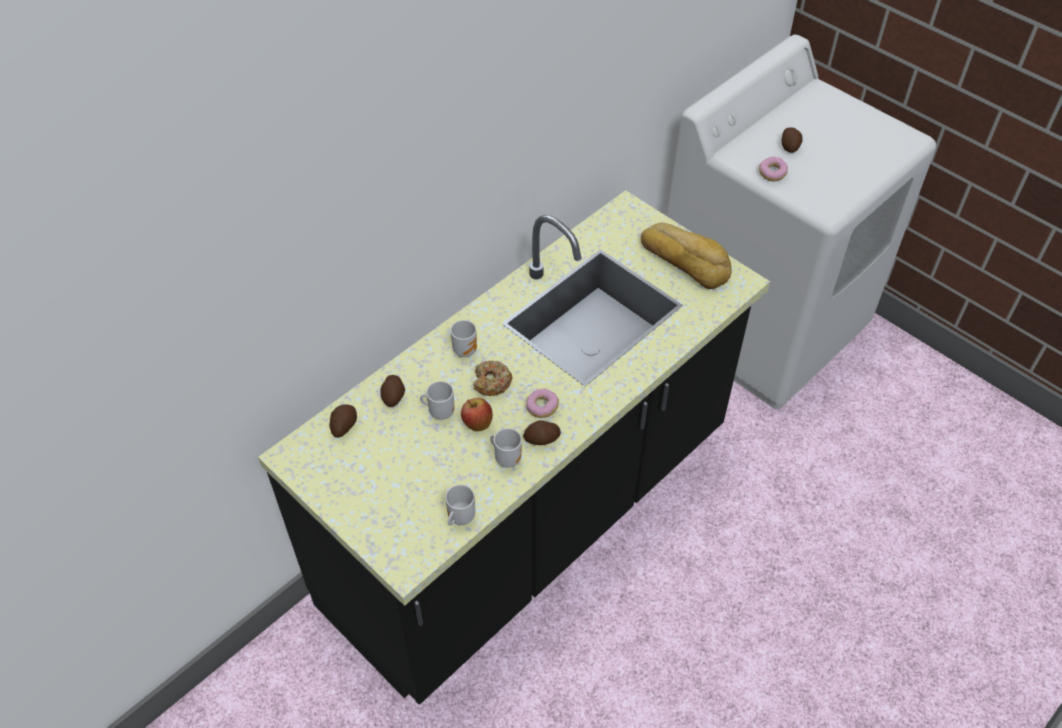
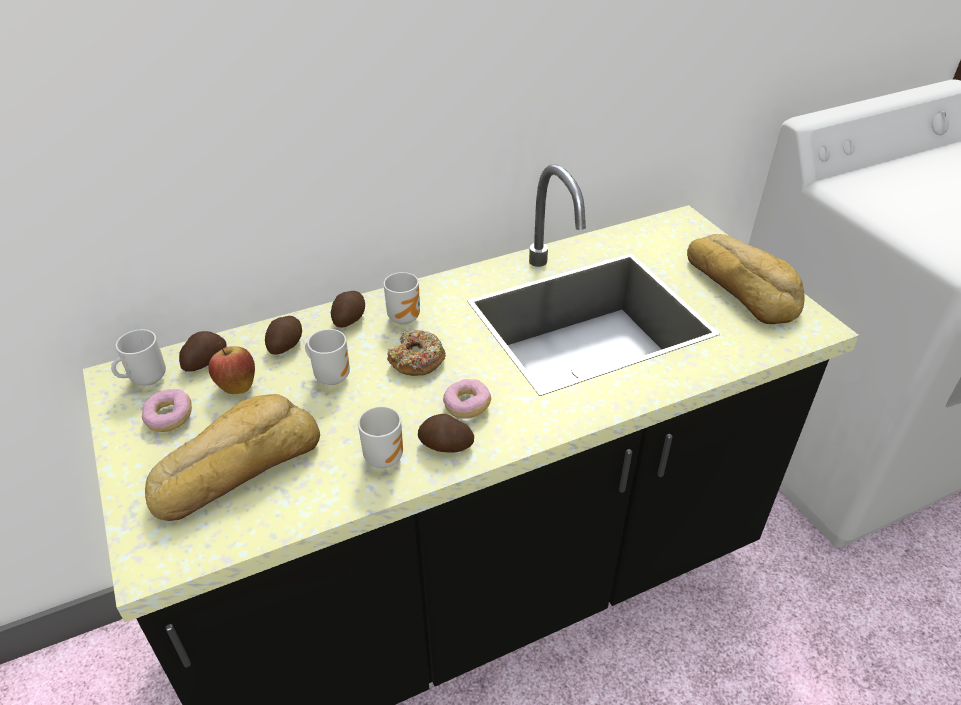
camera: 20 degrees right, 10 degrees down
mug [445,484,475,525] -> mug moved to [111,329,166,386]
apple [461,398,493,431] -> apple moved to [209,342,255,394]
donut [759,156,788,181] -> donut moved to [142,389,192,432]
potato [781,127,803,153] -> potato moved to [331,291,365,327]
none -> bread [145,394,320,521]

